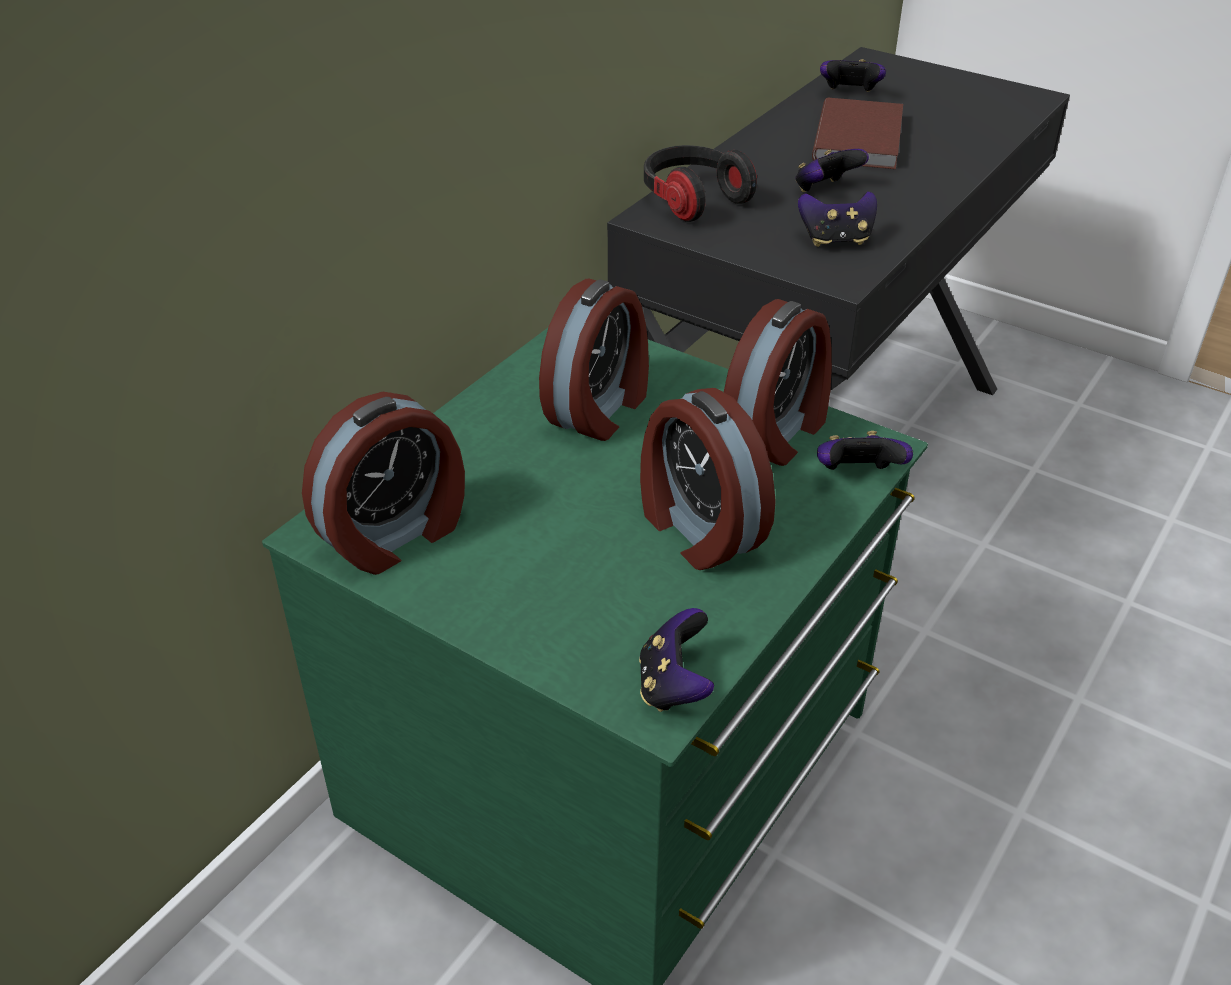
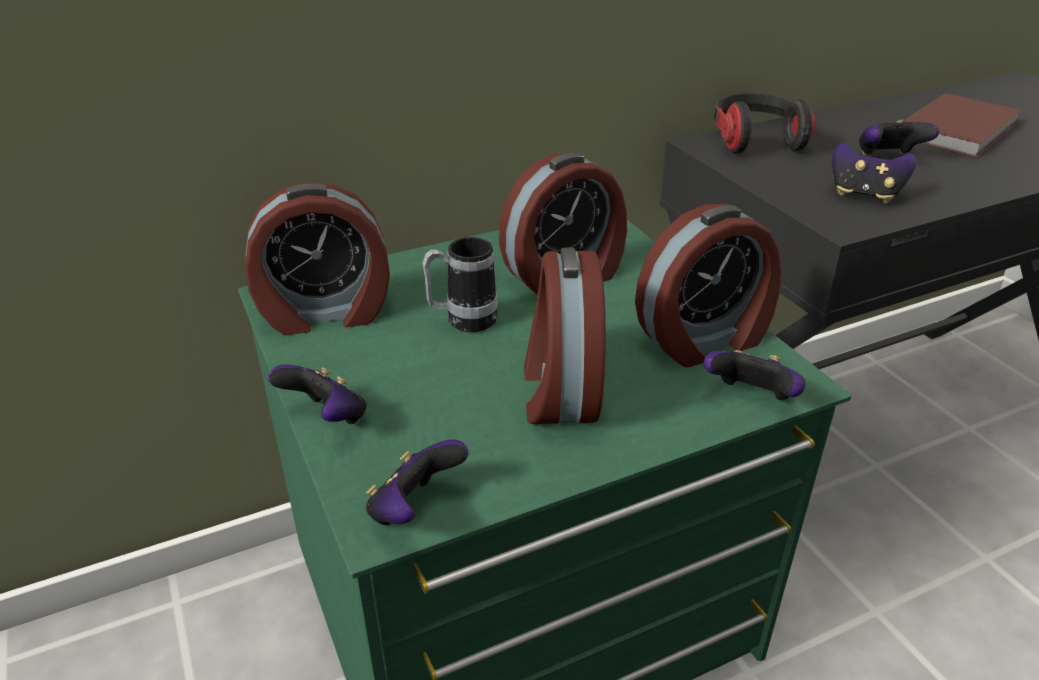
camera: 30 degrees right, 5 degrees down
game controller [820,59,886,92] -> game controller moved to [268,365,367,424]
none -> mug [422,237,498,332]

